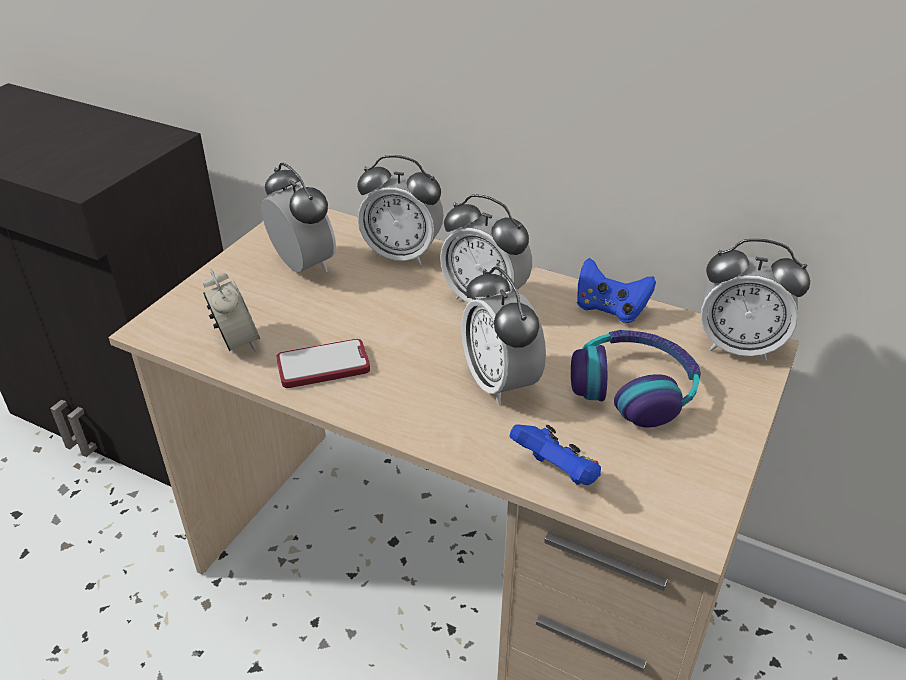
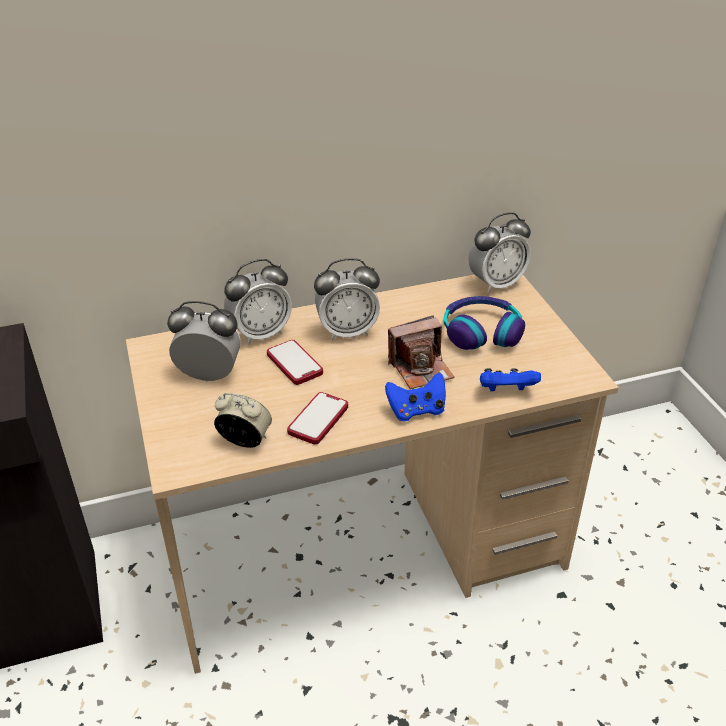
camera: 45 degrees left, 0 degrees up
alarm clock [462,266,546,405] -> camera [388,315,454,389]
blue game controller [577,258,656,323] -> blue game controller moved to [385,372,446,421]
none -> phone [267,340,323,385]

